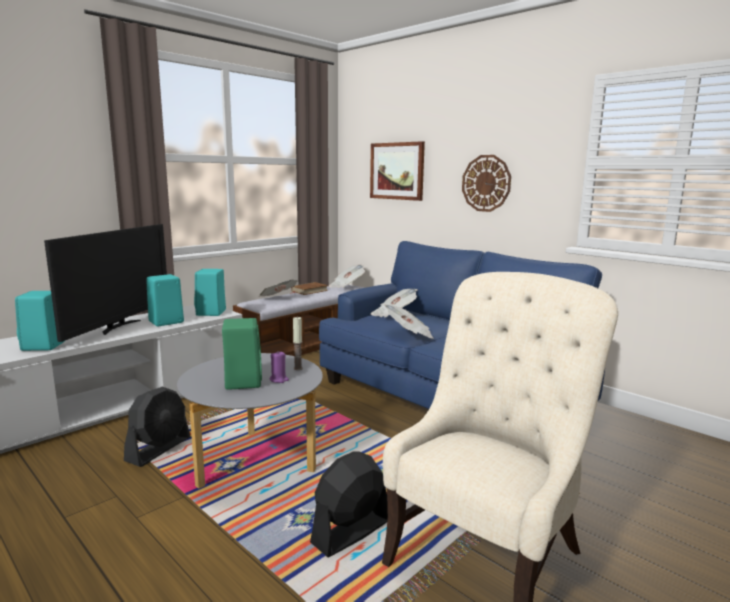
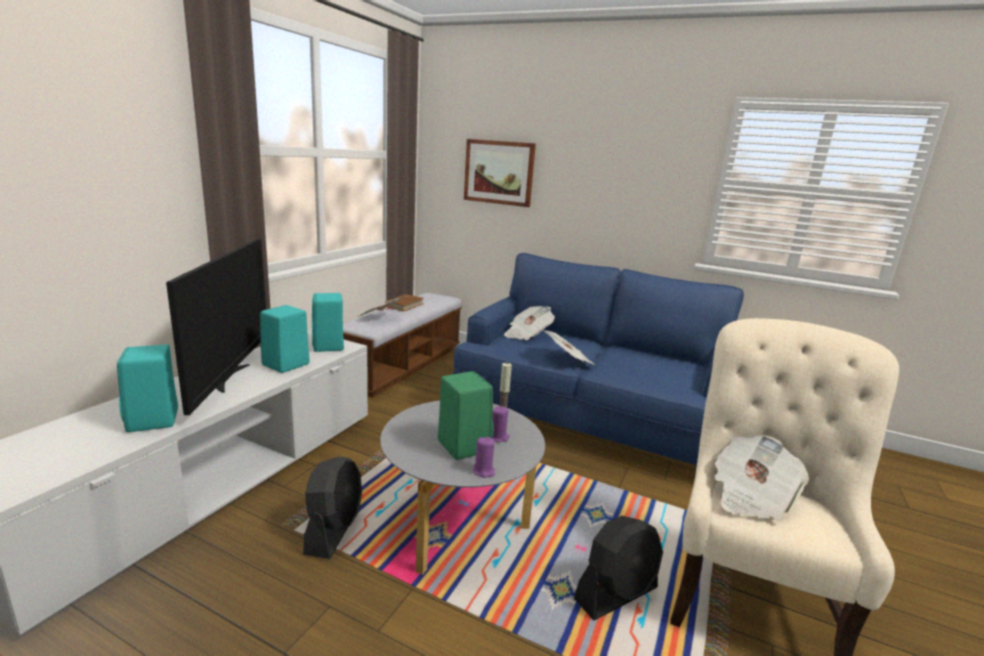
camera: 20 degrees left, 5 degrees up
black fan [310,452,388,558] -> black fan turned 150 degrees counterclockwise [574,516,663,621]
newspaper [329,264,365,288] -> newspaper moved to [714,435,809,521]
wall clock [462,155,511,212] -> none
none -> purple candle [473,437,495,478]

